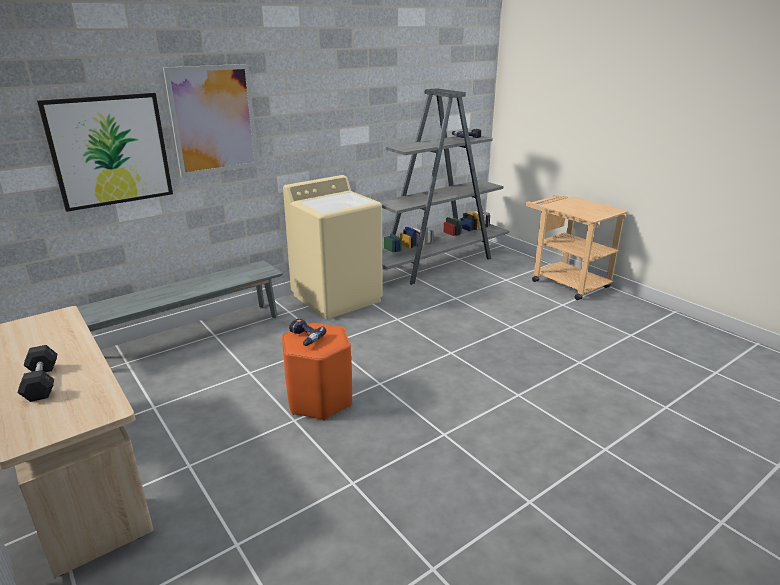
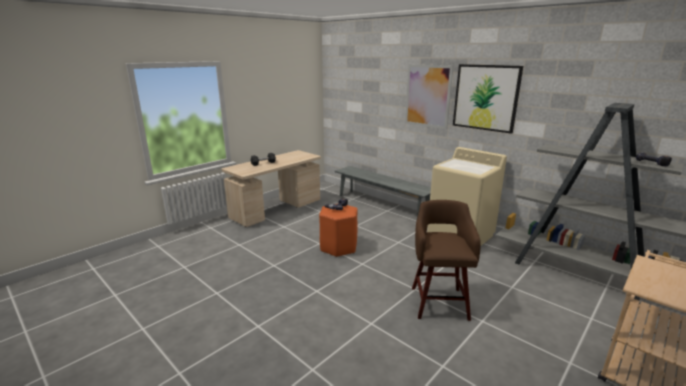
camera: 80 degrees right, 5 degrees down
picture [37,93,173,212] -> picture moved to [453,64,523,134]
none -> brown stool [412,200,481,321]

